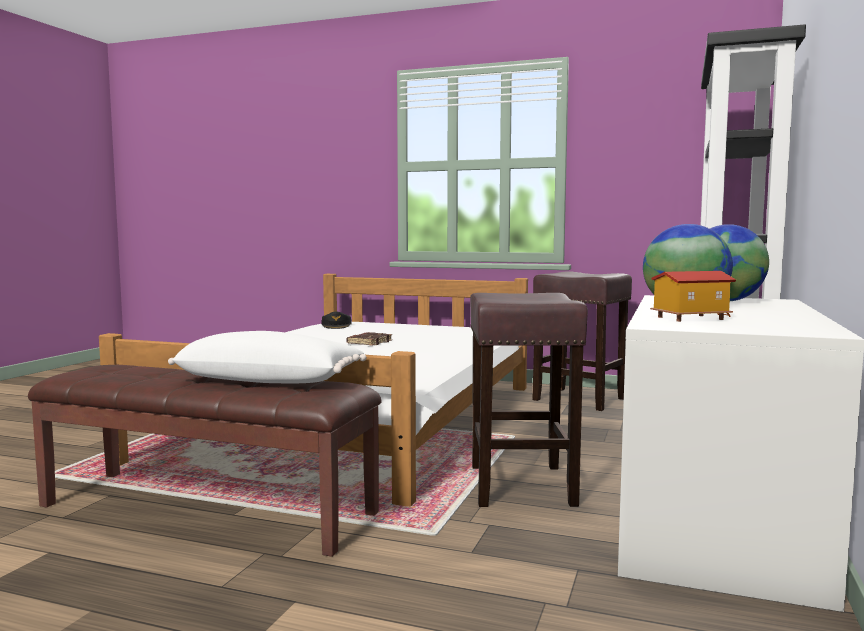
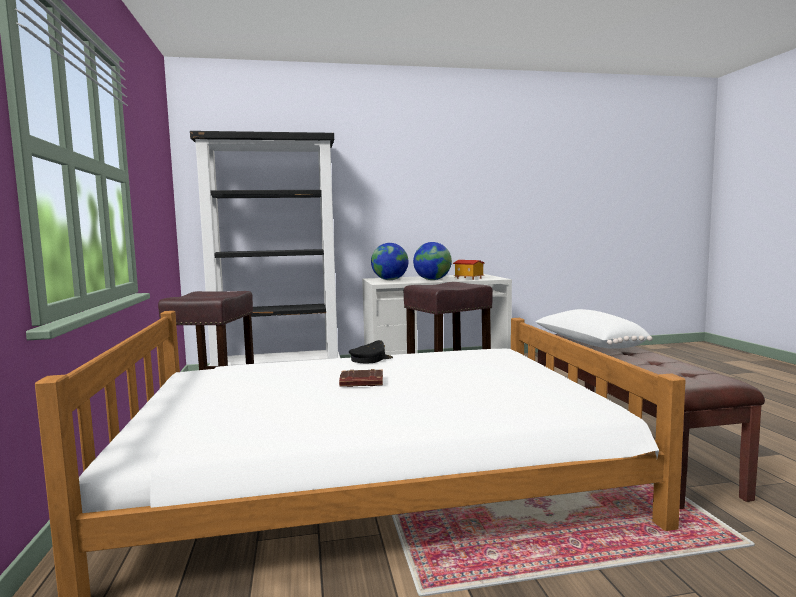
camera: 120 degrees left, 0 degrees up
black cap [321,312,352,329] -> black cap moved to [349,340,393,363]

